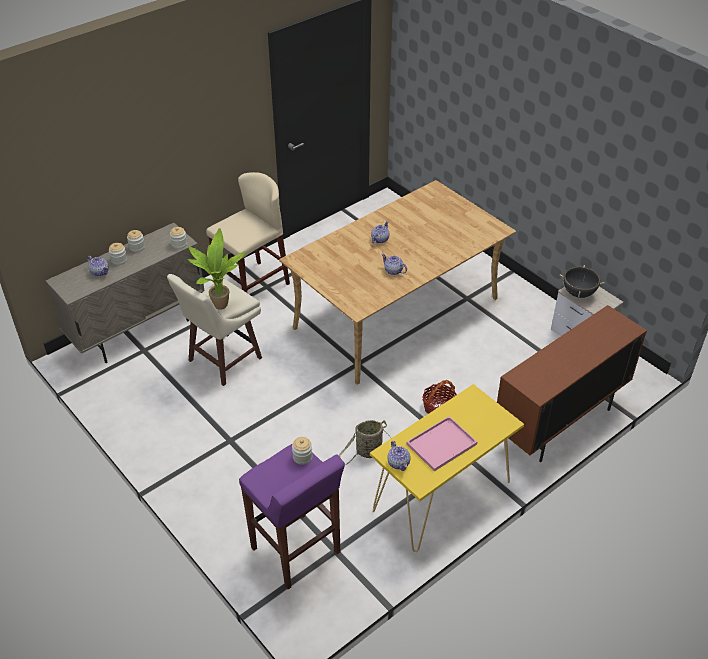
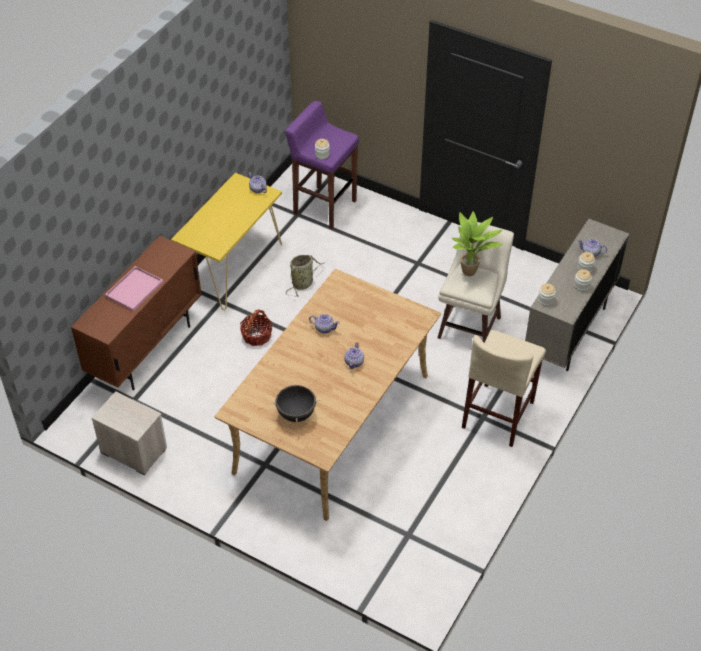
camera: 160 degrees right, 5 degrees up
pink tray [407,416,477,471] -> pink tray moved to [105,266,163,311]
black cooking pot [559,265,605,298] -> black cooking pot moved to [270,381,321,423]

